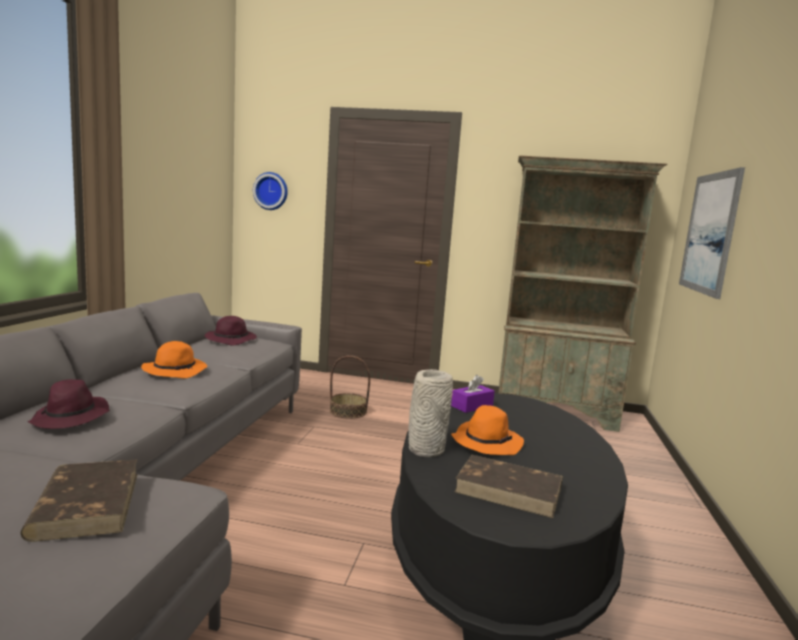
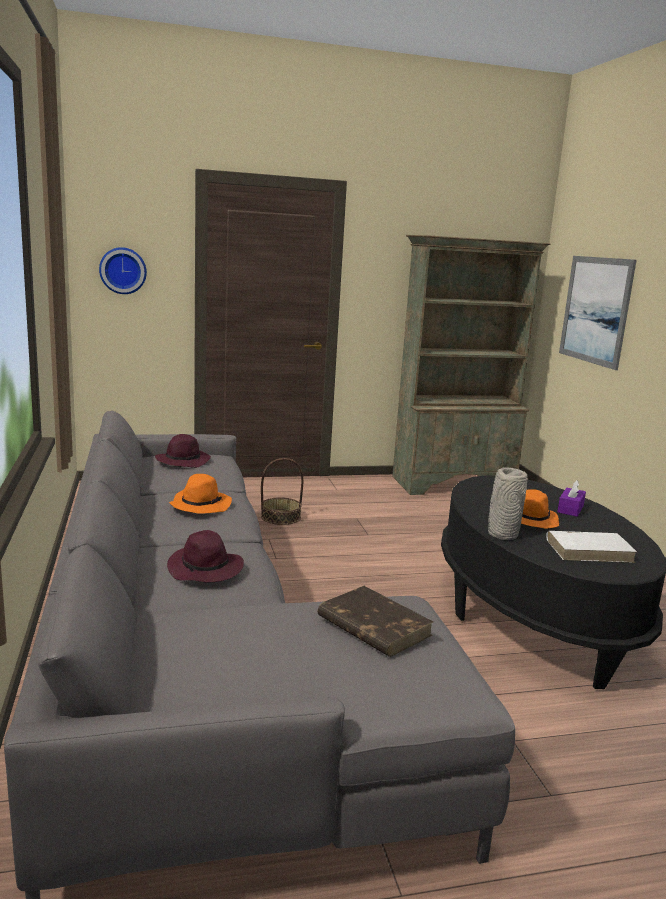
camera: 25 degrees left, 5 degrees up
purple tissue box [451,375,495,413] -> purple tissue box moved to [557,480,586,517]
brown book [454,455,563,518] -> white book [546,531,637,563]

